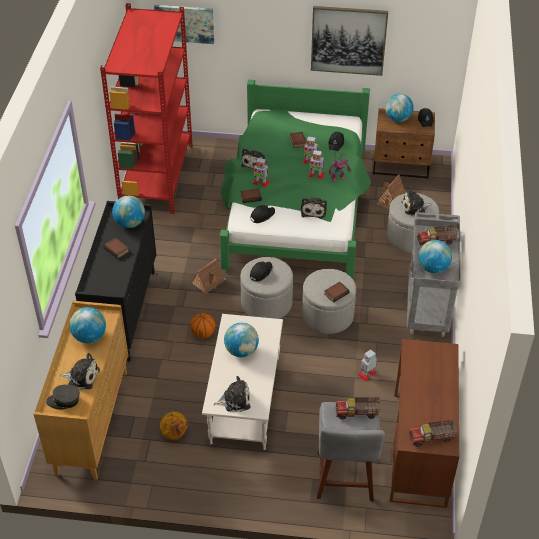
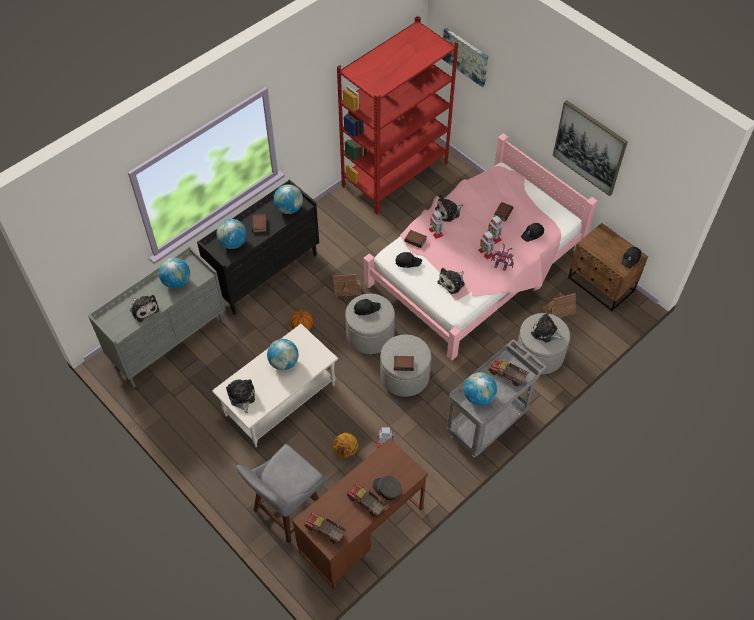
camera: 40 degrees right, 10 degrees up
brown dresser [34,301,128,481] -> grey dresser [88,247,225,388]
grey cap [46,384,80,410] -> grey cap moved to [373,476,402,500]
basketball [160,411,187,440] -> basketball moved to [333,433,358,458]
plush toy [214,376,250,412] -> plush toy turned 135 degrees counterclockwise [226,379,255,413]
green bed [220,80,371,279] -> pink bed [364,133,598,360]
toy truck [336,397,381,419] -> toy truck moved to [347,483,387,517]
globe [385,94,414,122] -> globe moved to [216,219,247,249]

